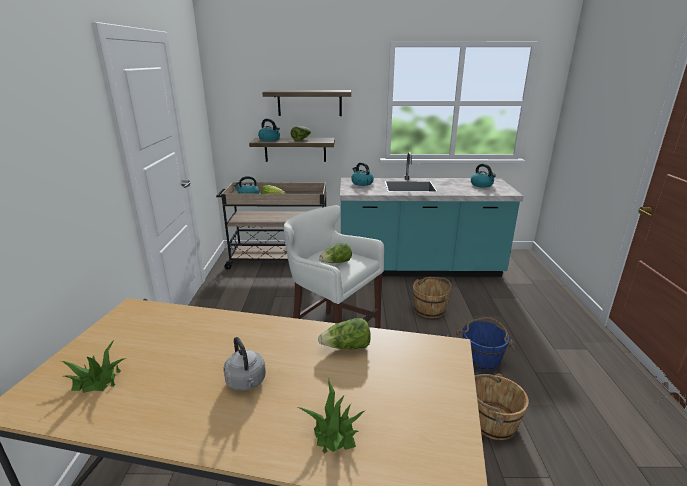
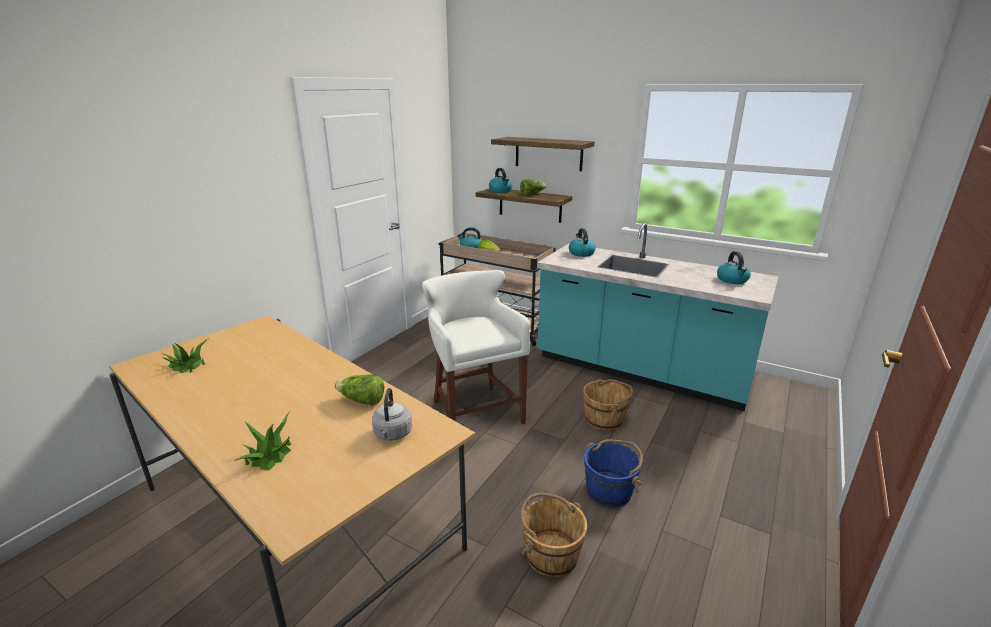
camera: 30 degrees right, 0 degrees up
grey kettle [223,337,266,391] -> grey kettle moved to [372,388,412,441]
lettuce [319,243,352,263] -> none

